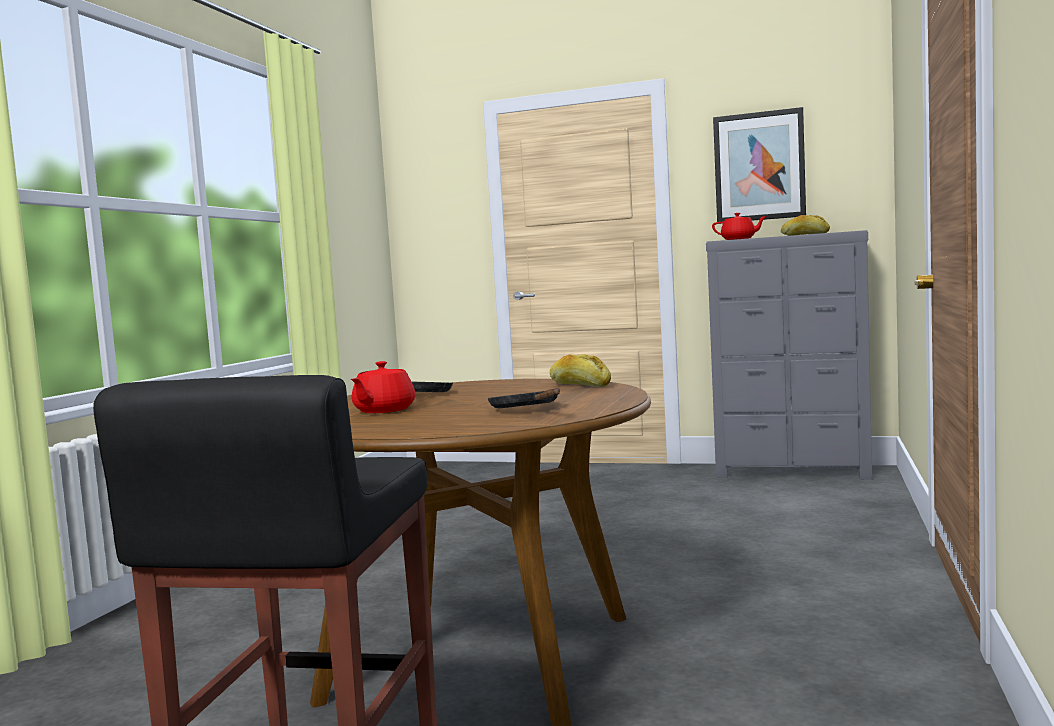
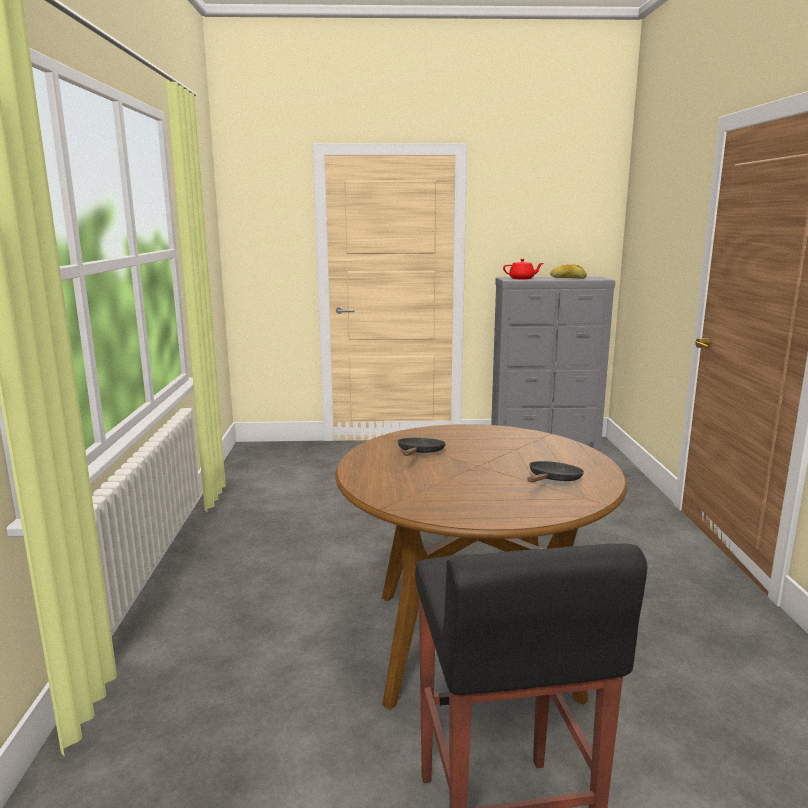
camera: 20 degrees left, 10 degrees up
red teapot [351,361,416,413] -> none
black frying pan [488,388,560,408] -> black frying pan turned 75 degrees clockwise [527,461,584,482]
bread [550,354,611,387] -> none
picture [713,107,806,222] -> none

